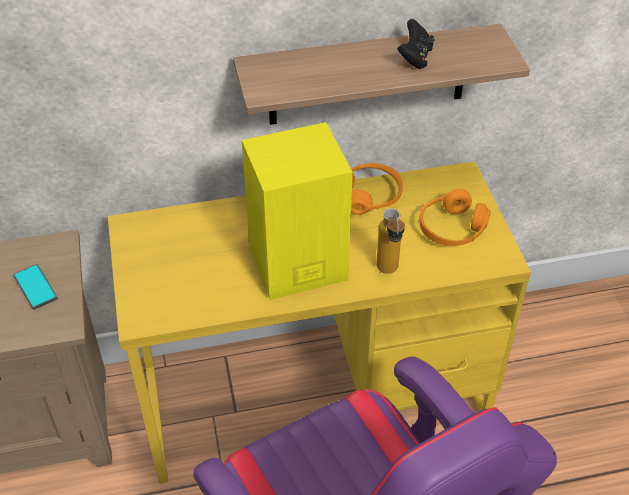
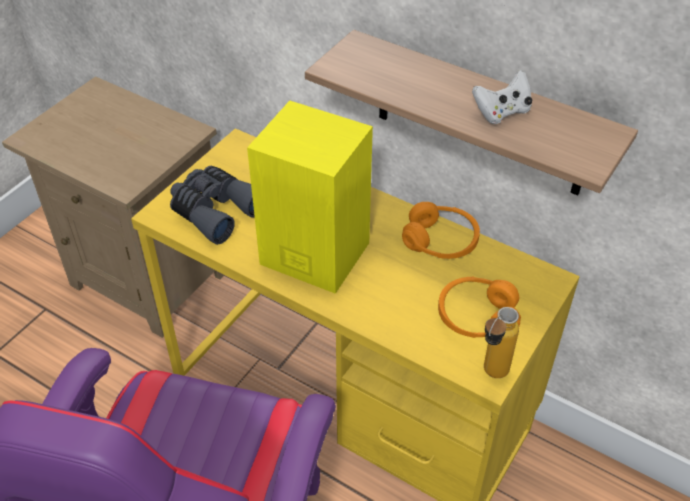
camera: 45 degrees right, 0 degrees up
phone [13,264,58,310] -> none
bottle [376,208,405,274] -> bottle moved to [484,307,519,378]
black game controller [397,19,435,69] -> white game controller [472,70,532,124]
none -> grey binoculars [170,166,255,245]

